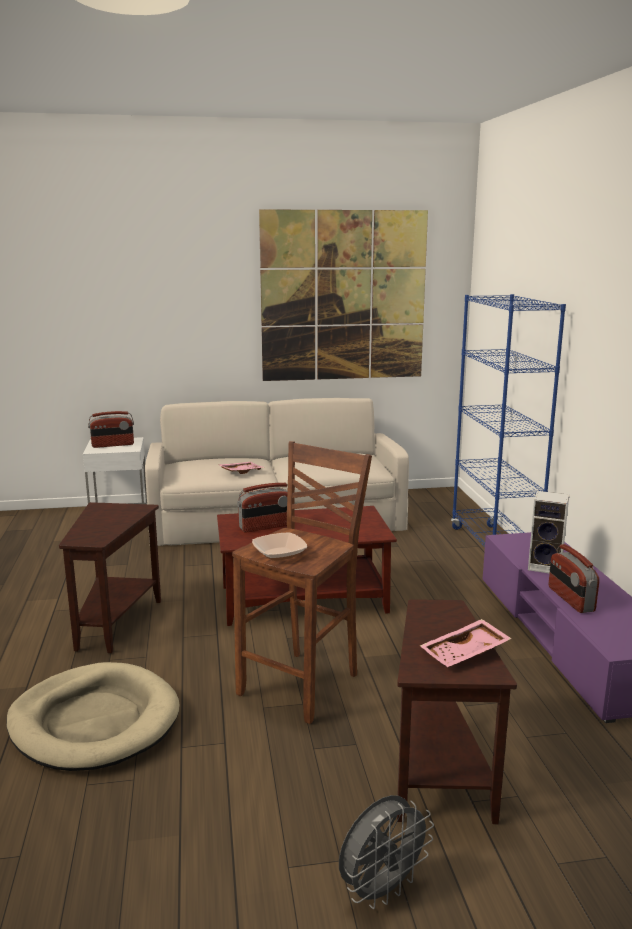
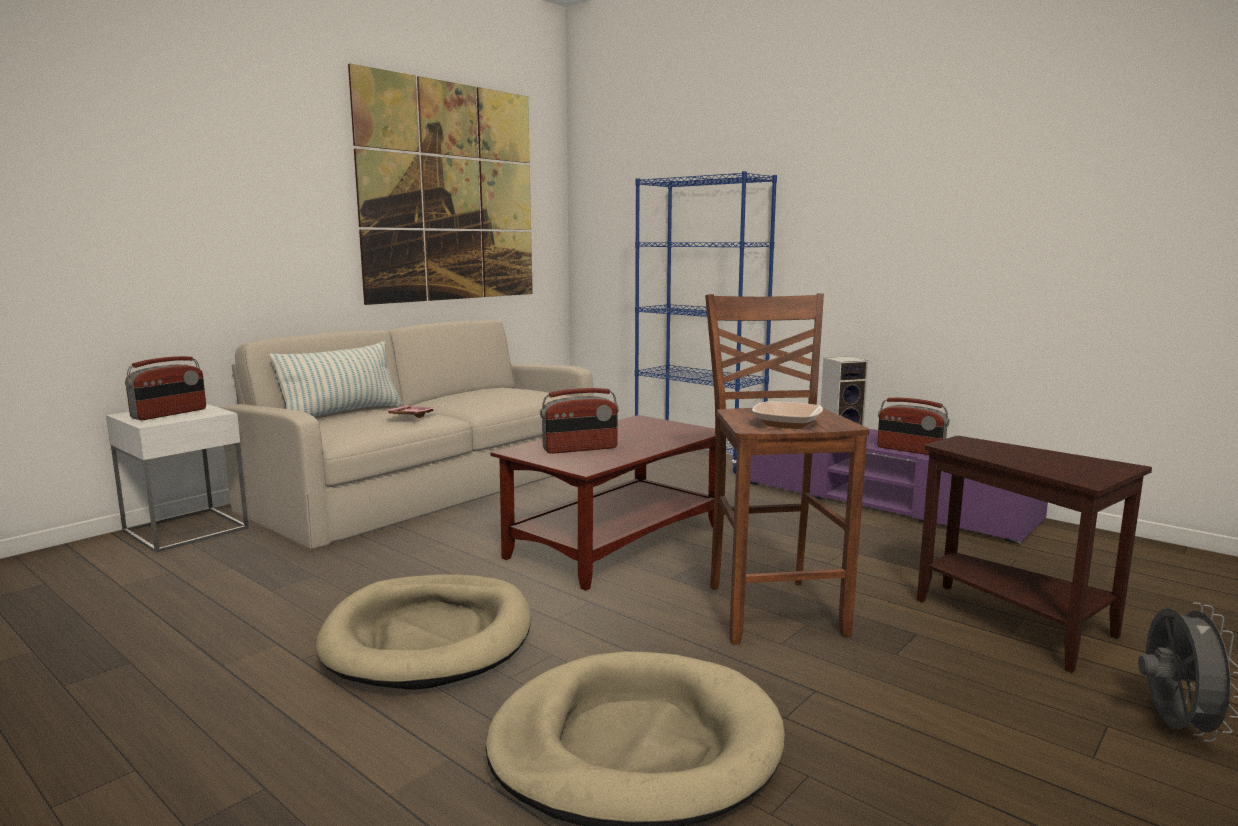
camera: 40 degrees left, 5 degrees down
brown side table [59,502,161,653] -> beige dog bed [316,575,531,690]
radio [237,483,288,532] -> radio turned 45 degrees clockwise [540,388,619,454]
pink tray [420,619,512,667] -> none
none -> pillow [269,341,402,417]

